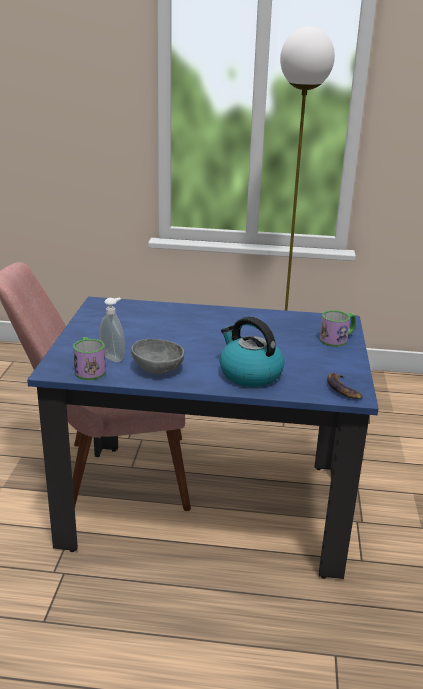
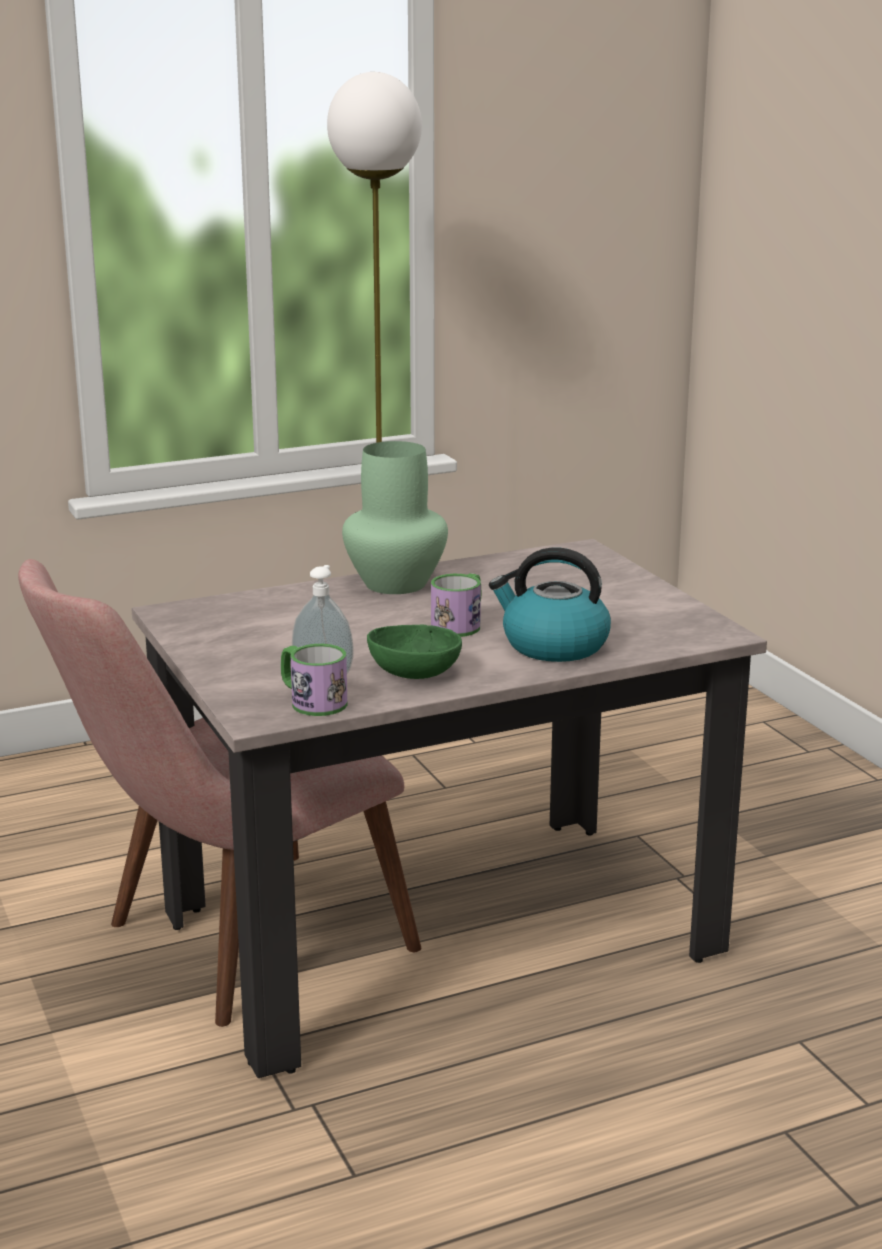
camera: 30 degrees left, 5 degrees down
blue dining table [27,297,379,579] -> beige dining table [131,539,767,1078]
grey bowl [131,339,184,374] -> green bowl [367,625,462,679]
mug [319,310,356,347] -> mug moved to [431,573,481,637]
banana [327,373,363,399] -> none
none -> green vase [342,441,448,594]

